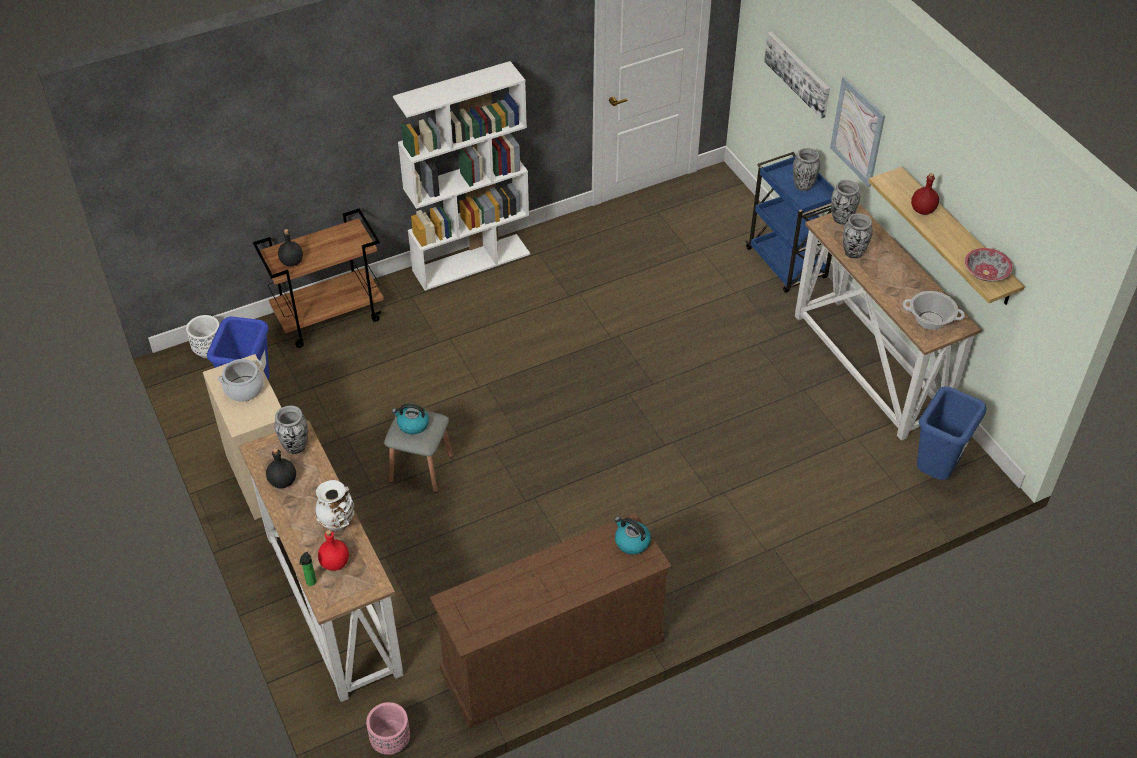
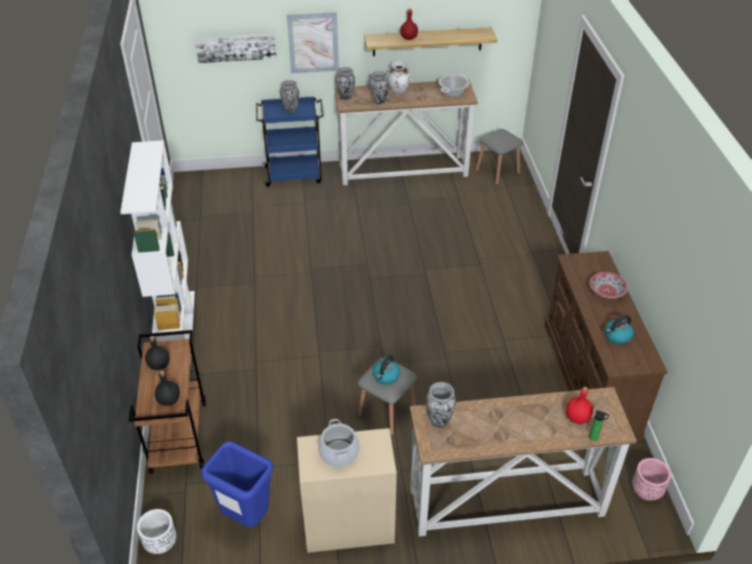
camera: 70 degrees left, 5 degrees down
black bottle [266,448,296,489] -> black bottle moved to [145,336,170,370]
white vase [315,480,355,531] -> white vase moved to [387,61,412,94]
kettle [614,517,651,555] -> kettle moved to [605,315,634,344]
blue trash can [917,386,987,480] -> grey stool [476,129,524,185]
bowl [964,248,1013,282] -> bowl moved to [589,272,628,299]

